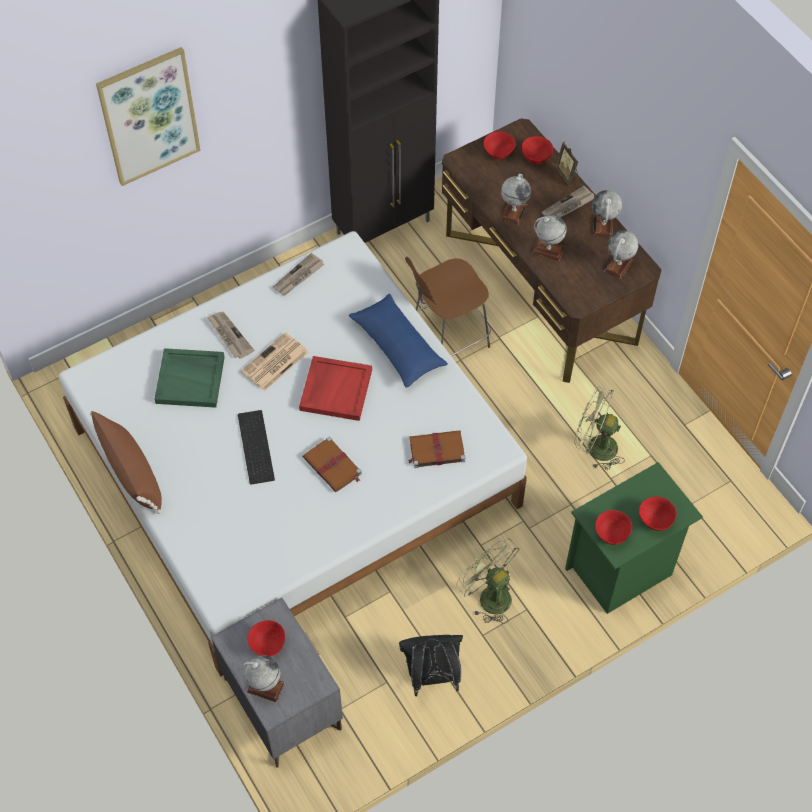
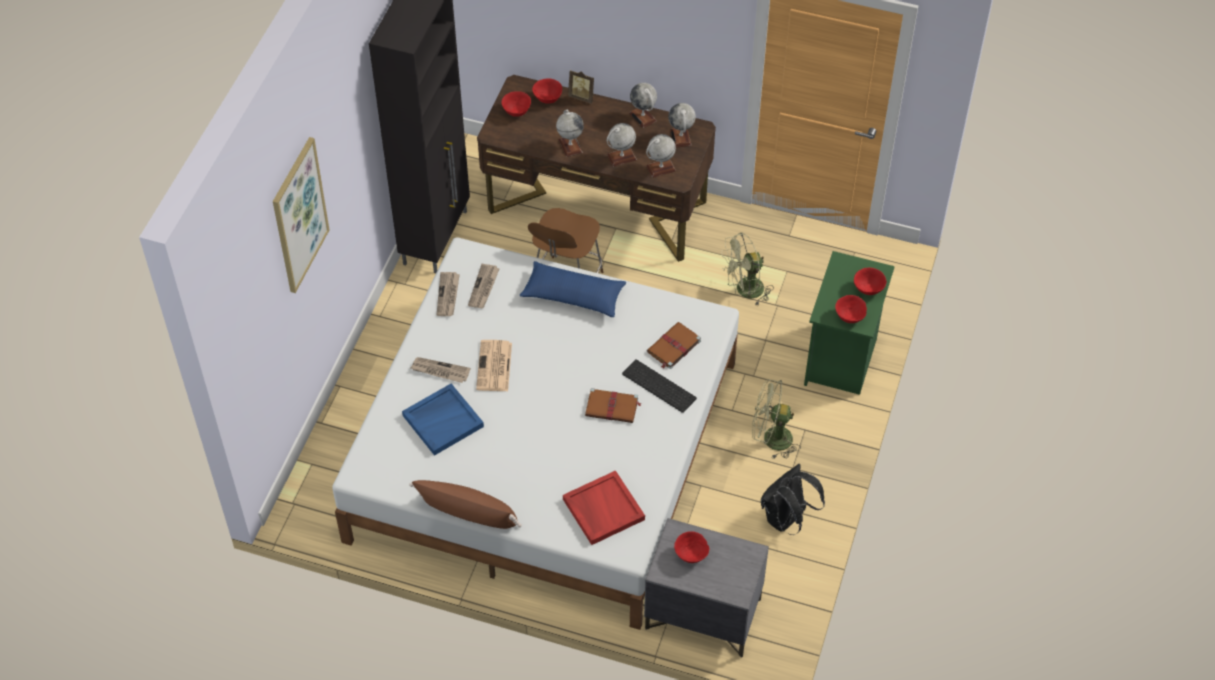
camera: 40 degrees left, 5 degrees down
green tray [154,348,225,408] -> blue tray [402,383,484,456]
keyboard [238,410,275,485] -> keyboard moved to [622,359,697,413]
globe [243,655,284,702] -> globe moved to [646,134,676,178]
red tray [299,356,372,421] -> red tray moved to [563,470,645,545]
newspaper [542,185,594,217] -> newspaper moved to [468,264,500,308]

